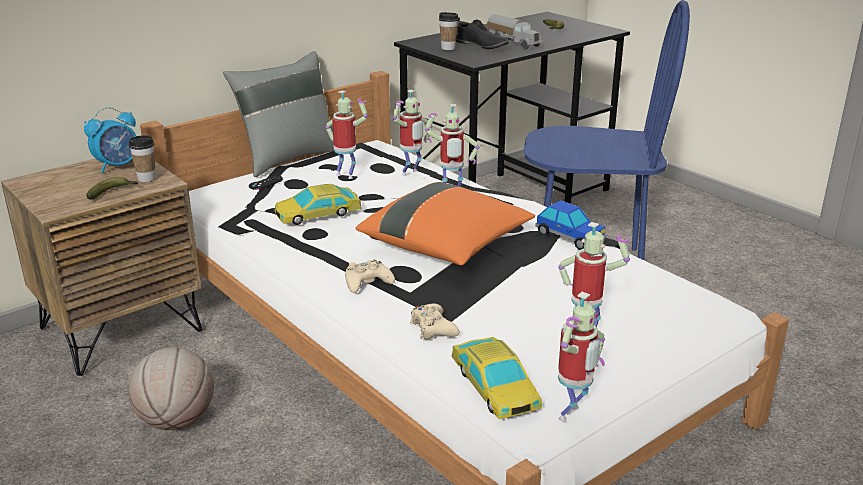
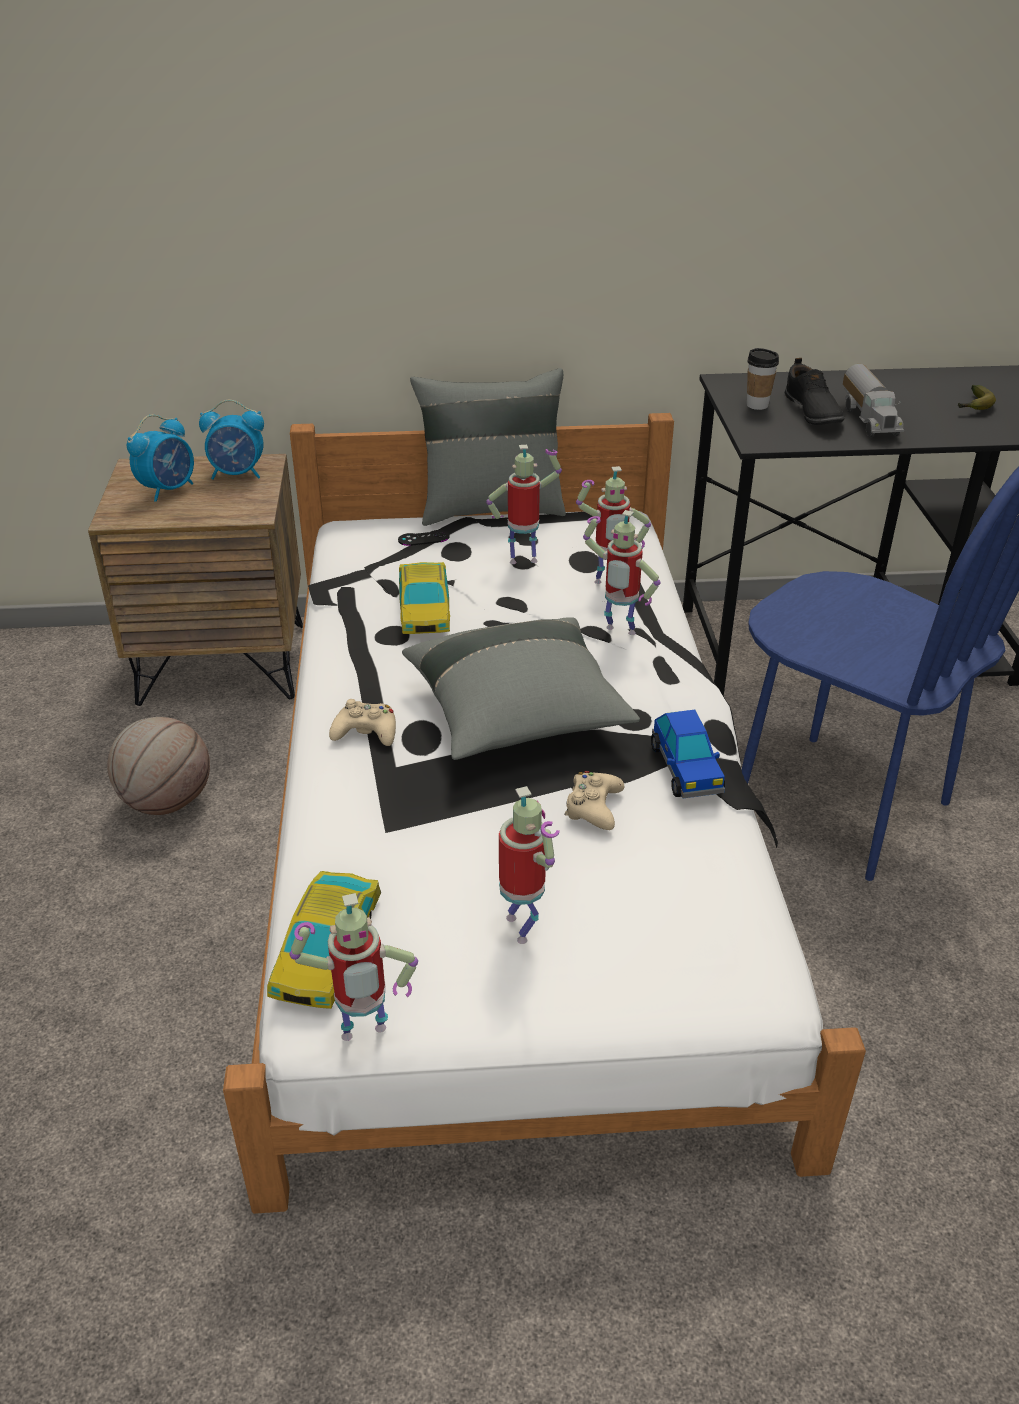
camera: 35 degrees right, 10 degrees up
banana [86,177,139,200] -> none
cup [129,135,156,182] -> none
toy car [274,184,362,225] -> toy car turned 105 degrees counterclockwise [399,562,450,634]
toy robot [326,90,368,179] -> toy robot turned 75 degrees counterclockwise [486,445,562,564]
orange pillow [356,182,535,265] -> grey pillow [402,617,640,760]
beige game controller [410,304,460,340] -> beige game controller moved to [564,771,624,830]
none -> alarm clock [127,415,194,502]

